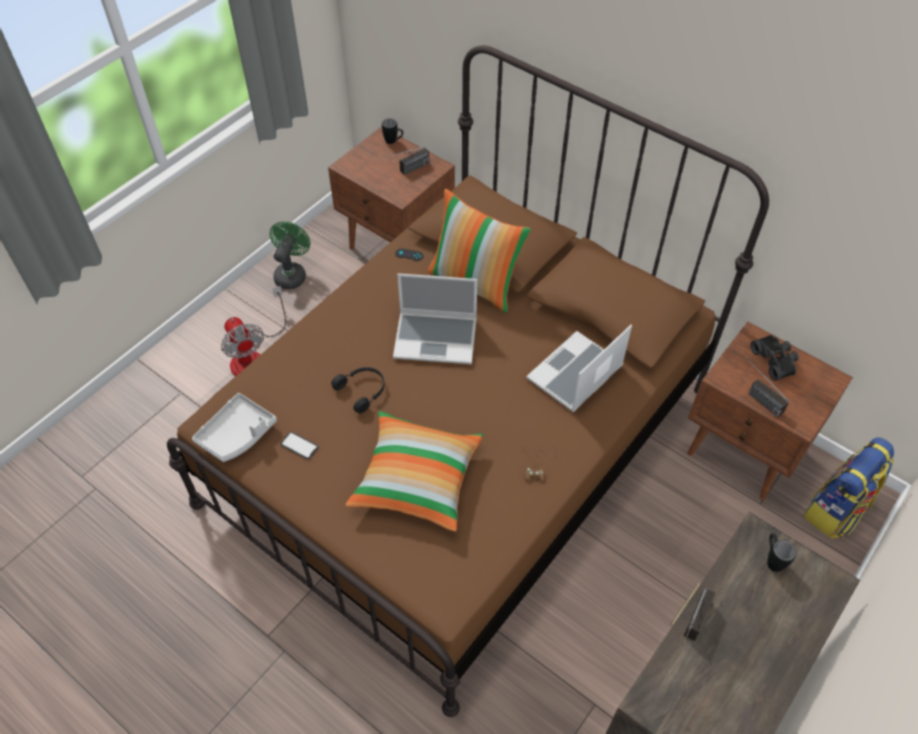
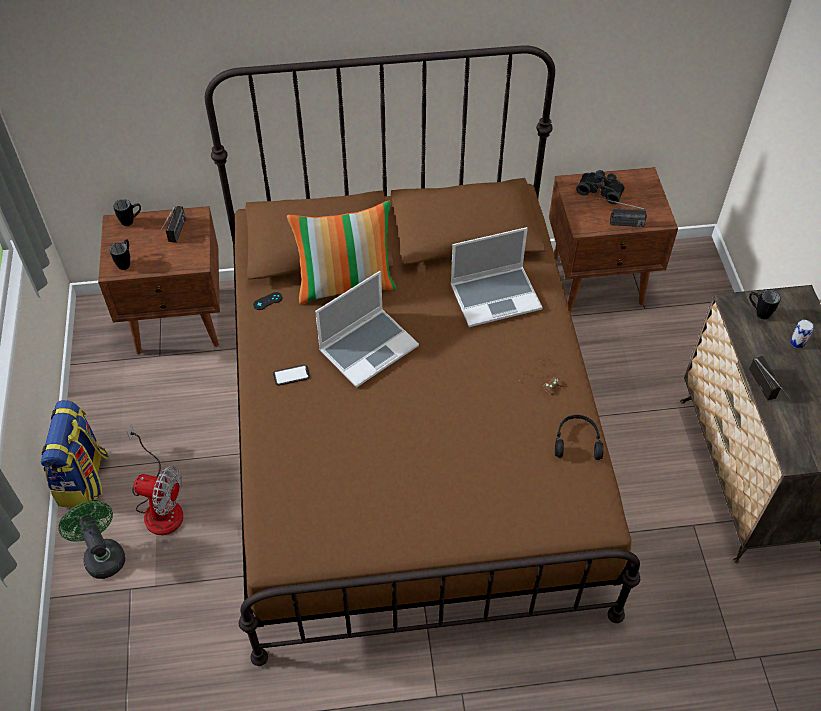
camera: 45 degrees left, 0 degrees up
grey tray [192,393,277,462] -> none
green fan [269,221,311,289] -> green fan moved to [58,501,125,579]
phone [280,432,318,459] -> phone moved to [273,365,310,386]
black headphones [331,367,385,413] -> black headphones moved to [555,415,604,460]
pillow [345,411,483,532] -> none
laptop [526,325,632,412] -> laptop turned 105 degrees counterclockwise [450,227,543,327]
backpack [804,438,894,539] -> backpack moved to [41,400,110,508]
none -> black mug [110,239,130,270]
none -> can [790,320,814,349]

